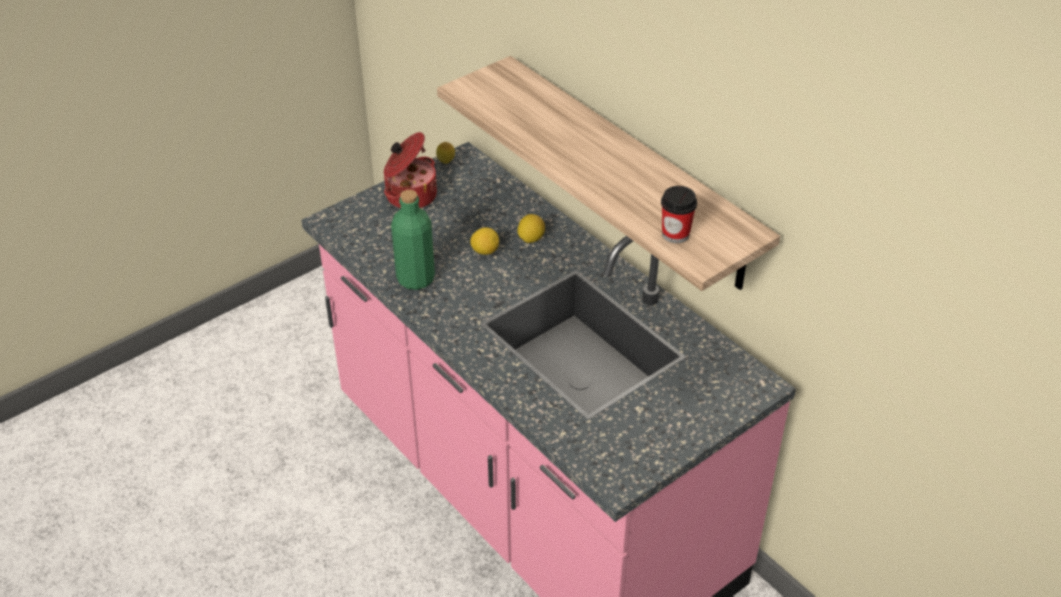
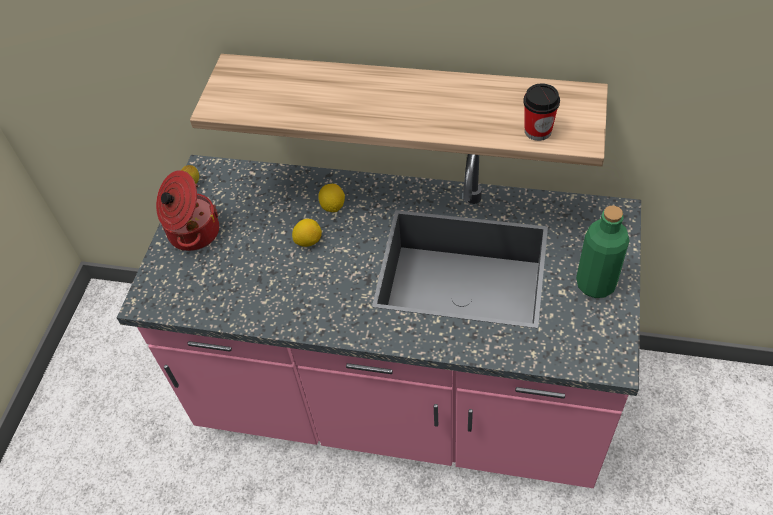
camera: 35 degrees left, 10 degrees up
green bottle [391,190,435,290] -> green bottle moved to [576,205,630,298]

